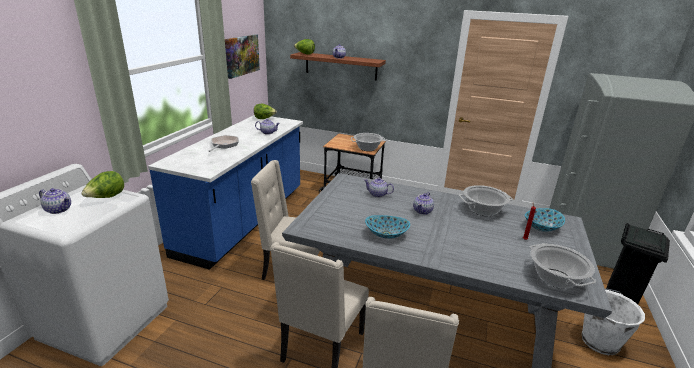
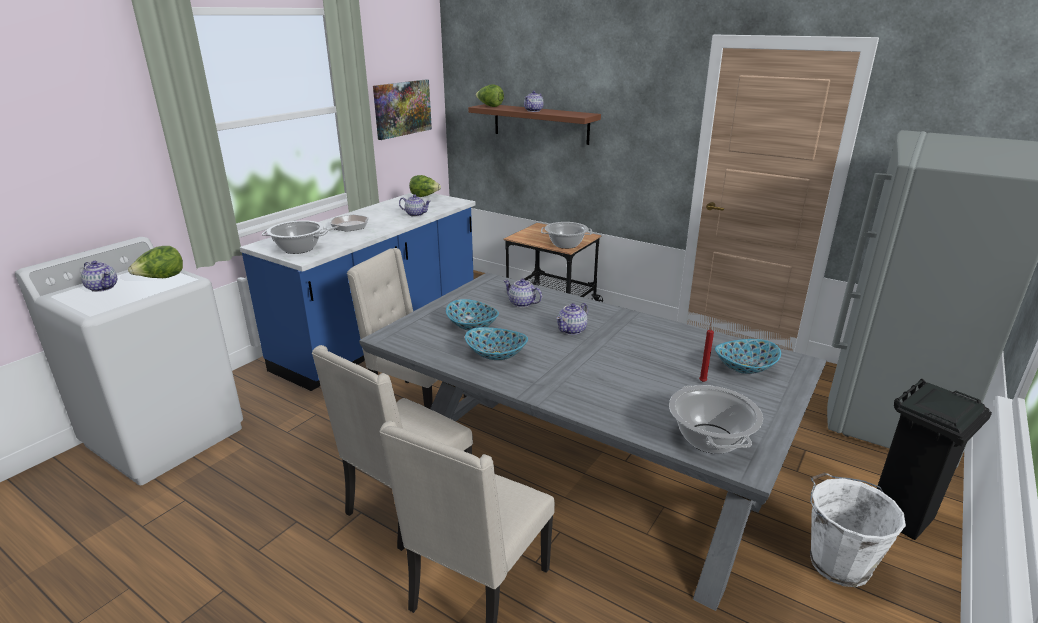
camera: 15 degrees right, 0 degrees up
cooking pot [459,185,513,216] -> cooking pot moved to [261,220,330,254]
none -> bowl [446,299,499,331]

